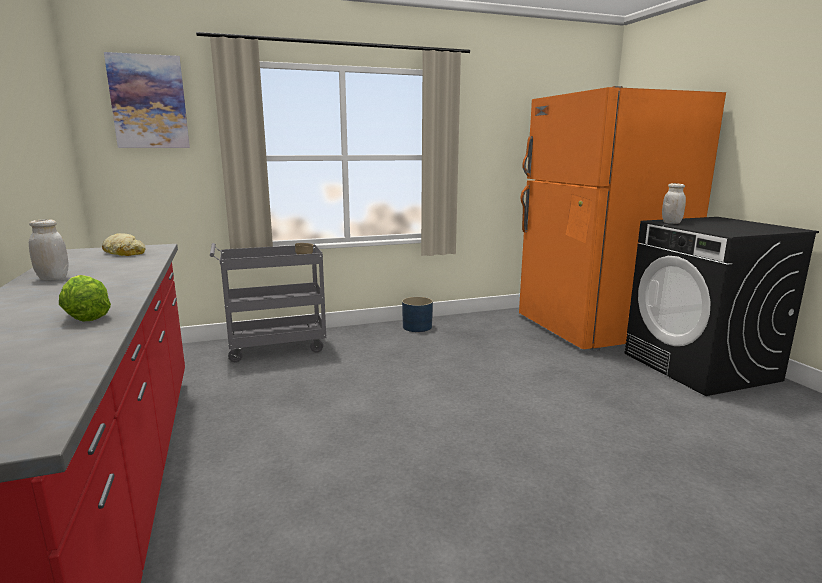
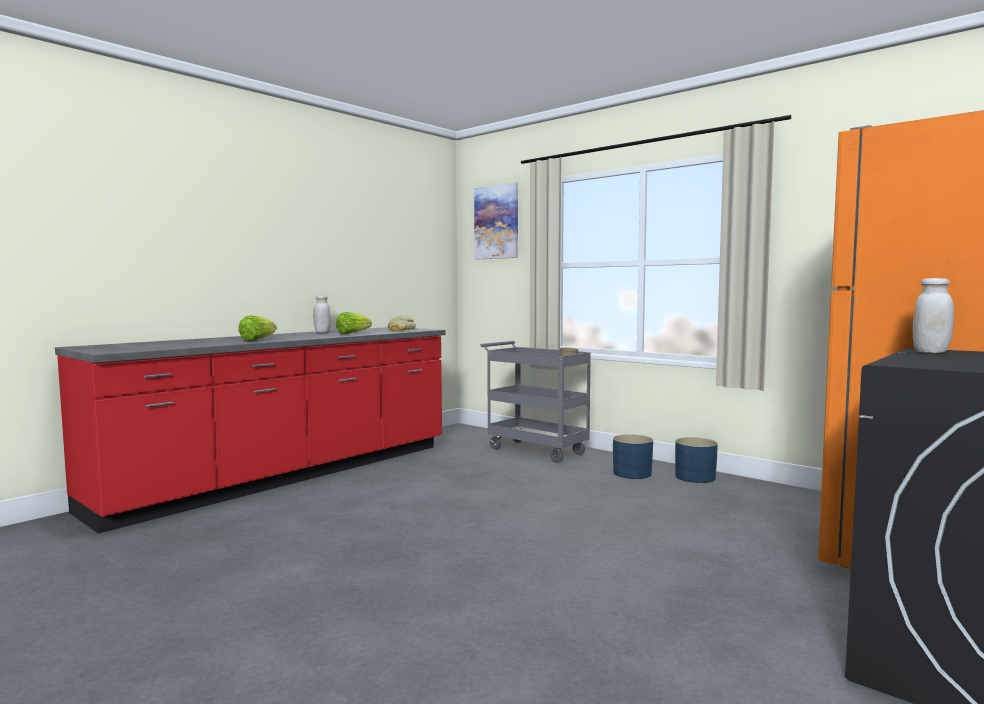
camera: 60 degrees right, 10 degrees down
none -> lettuce [336,312,372,334]
none -> blue planter [613,434,653,479]

